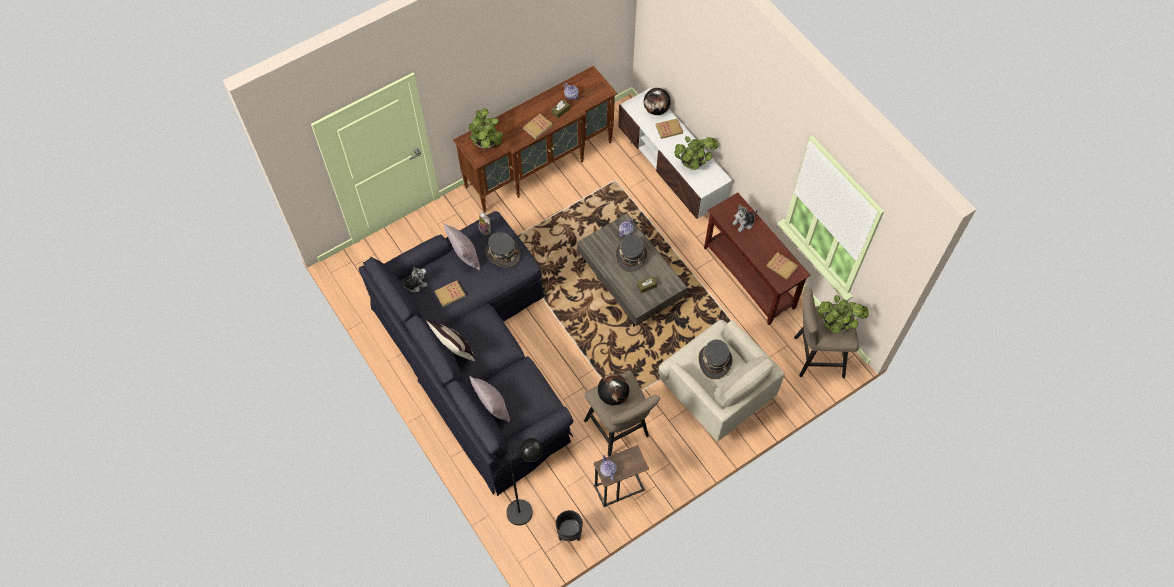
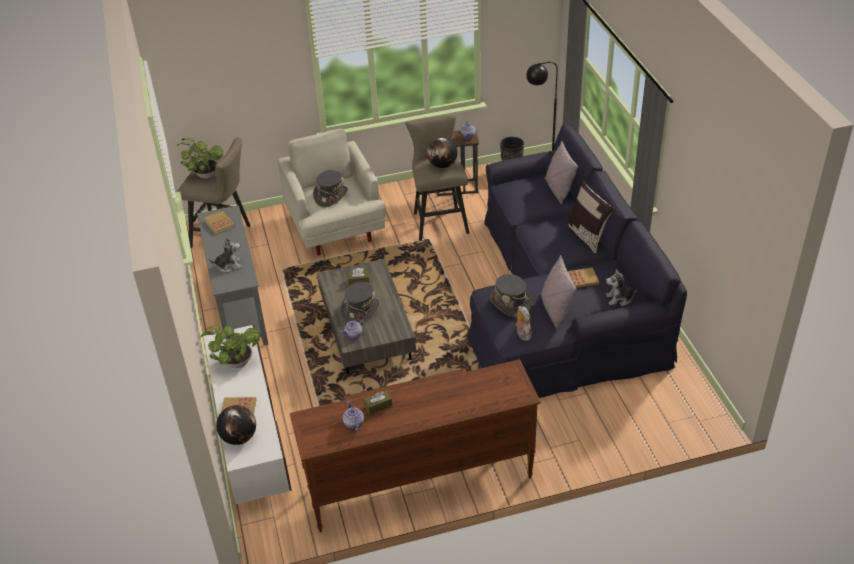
camera: 160 degrees left, 20 degrees down
potted plant [469,108,503,149] -> none
book [523,114,553,139] -> none
brown console table [704,193,811,325] -> grey console table [197,205,269,345]

